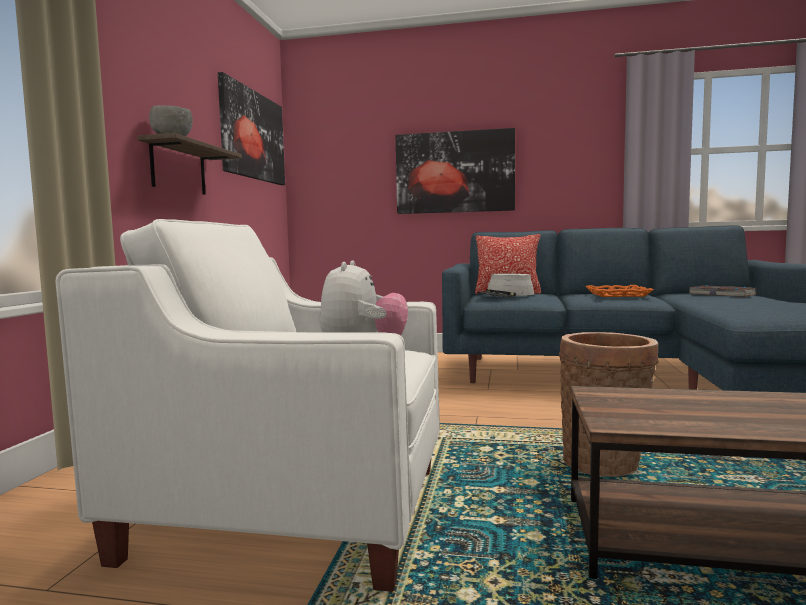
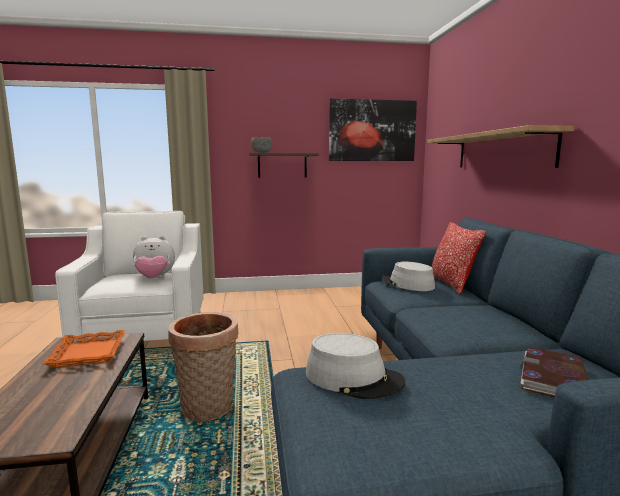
camera: 70 degrees right, 5 degrees up
picture [396,128,515,214] -> shelf [427,125,574,168]
orange tray [585,285,653,297] -> orange tray moved to [43,330,125,368]
none -> grey hat [306,333,405,399]

